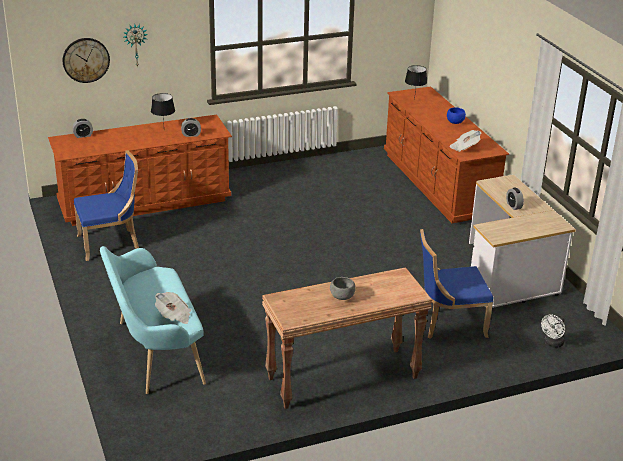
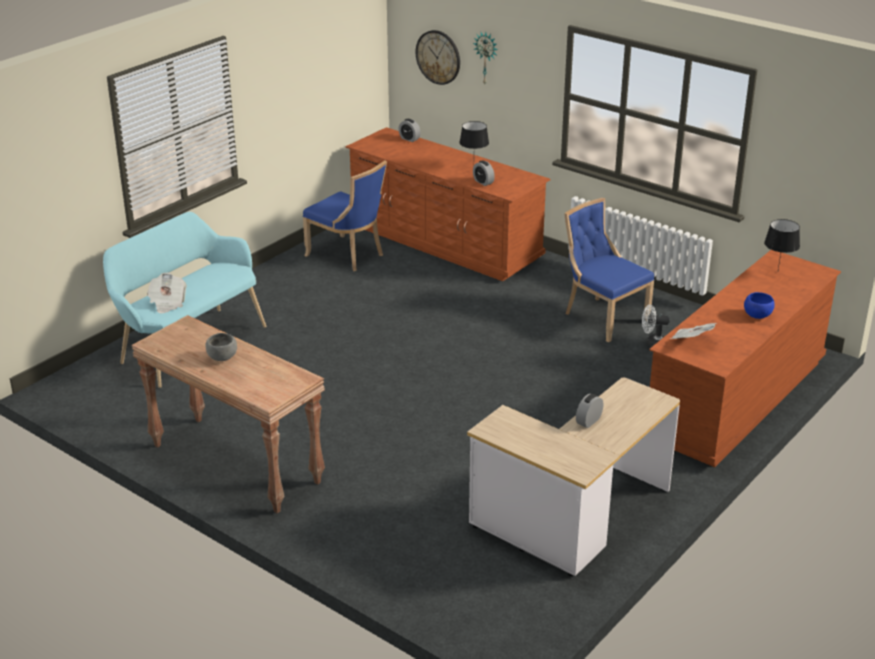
camera: 60 degrees right, 0 degrees up
blue chair [420,229,493,339] -> blue chair moved to [564,198,654,342]
white fan [541,314,565,348] -> white fan moved to [642,305,670,347]

